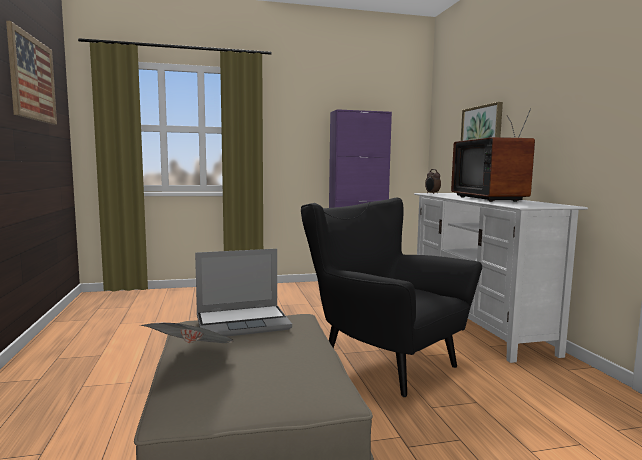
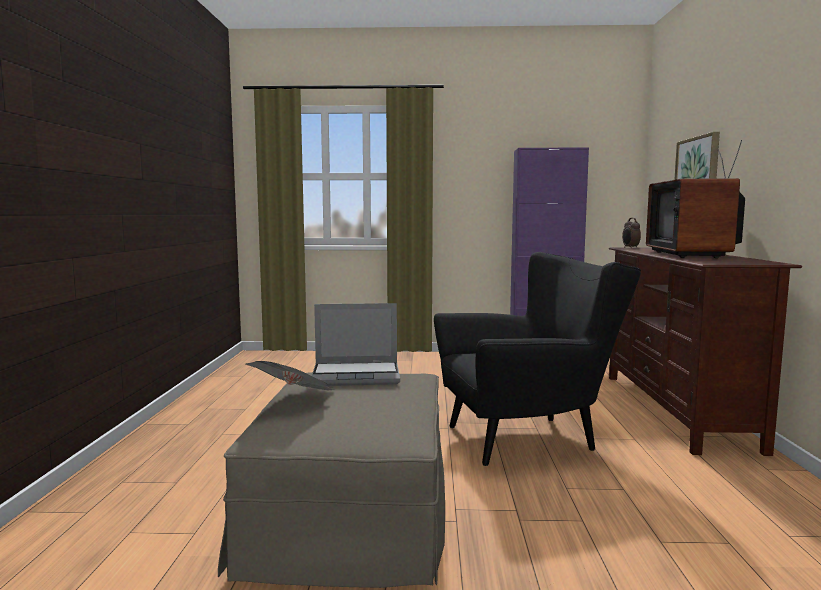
camera: 15 degrees right, 0 degrees up
picture [6,21,57,125] -> none
black armchair [301,198,482,397] -> black armchair turned 105 degrees clockwise [434,252,641,466]
white tv stand [414,193,588,363] -> brown tv stand [609,247,802,456]

